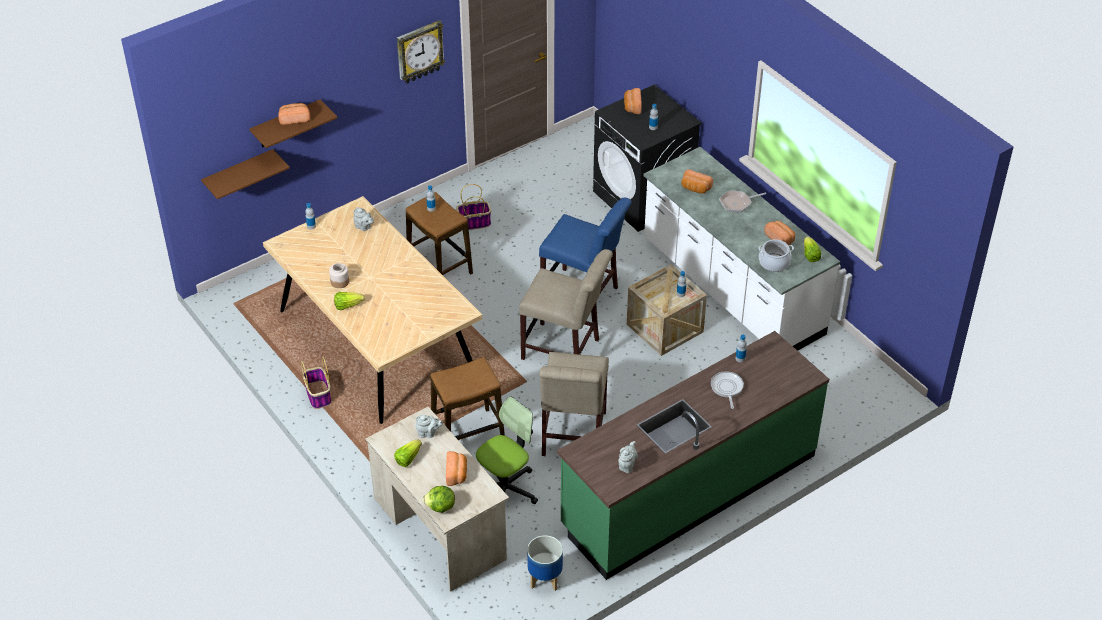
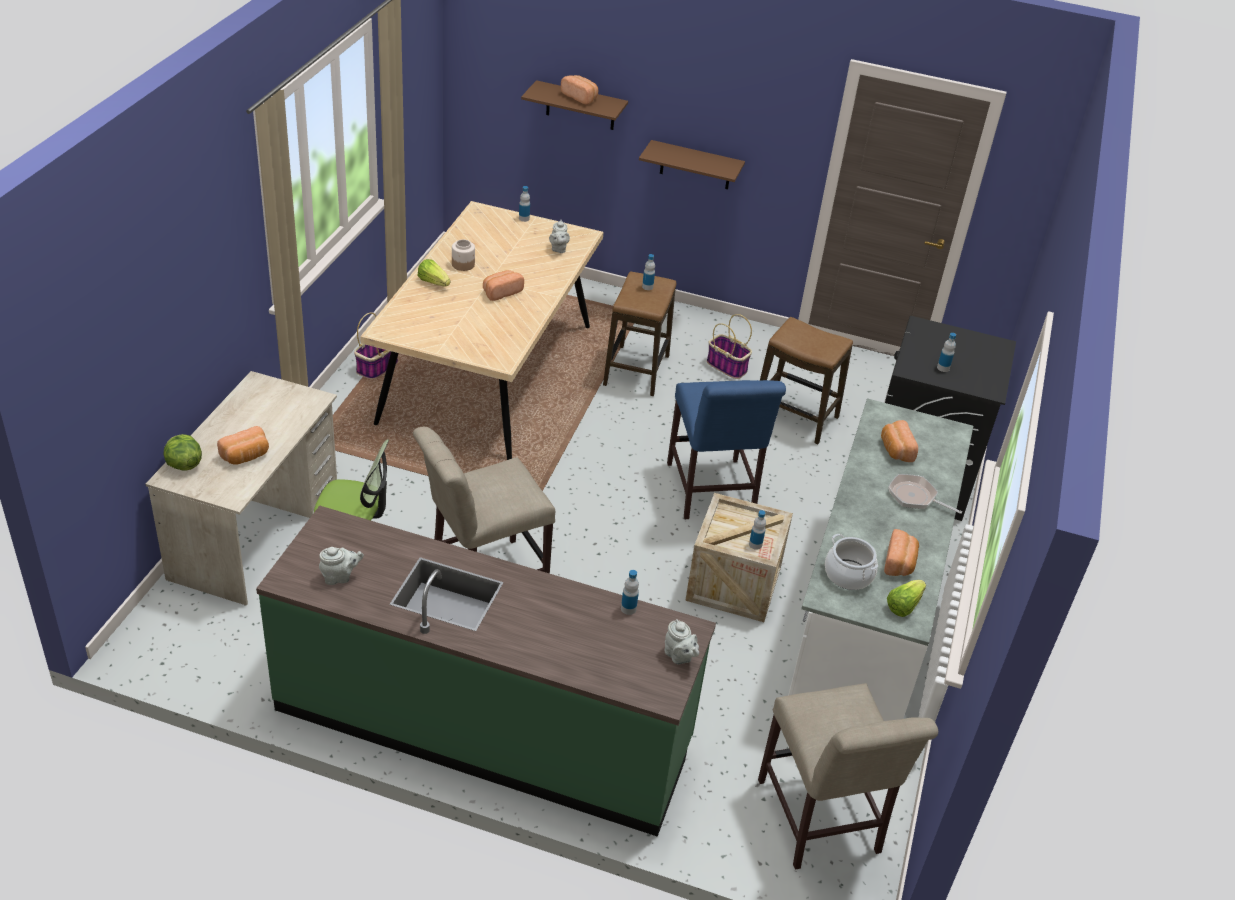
camera: 50 degrees right, 5 degrees down
brown shelf [201,149,290,199] -> brown shelf moved to [639,140,745,189]
lettuce [394,440,422,467] -> none
wall clock [397,20,445,84] -> none
grey teapot [415,415,443,438] -> grey teapot moved to [665,619,699,665]
stool [431,357,505,440] -> stool moved to [760,317,853,444]
beige chair [519,249,613,360] -> beige chair moved to [758,683,938,870]
planter [527,535,563,591] -> none
bread [624,88,642,114] -> bread moved to [483,270,524,301]
frying pan [711,371,744,409] -> none

